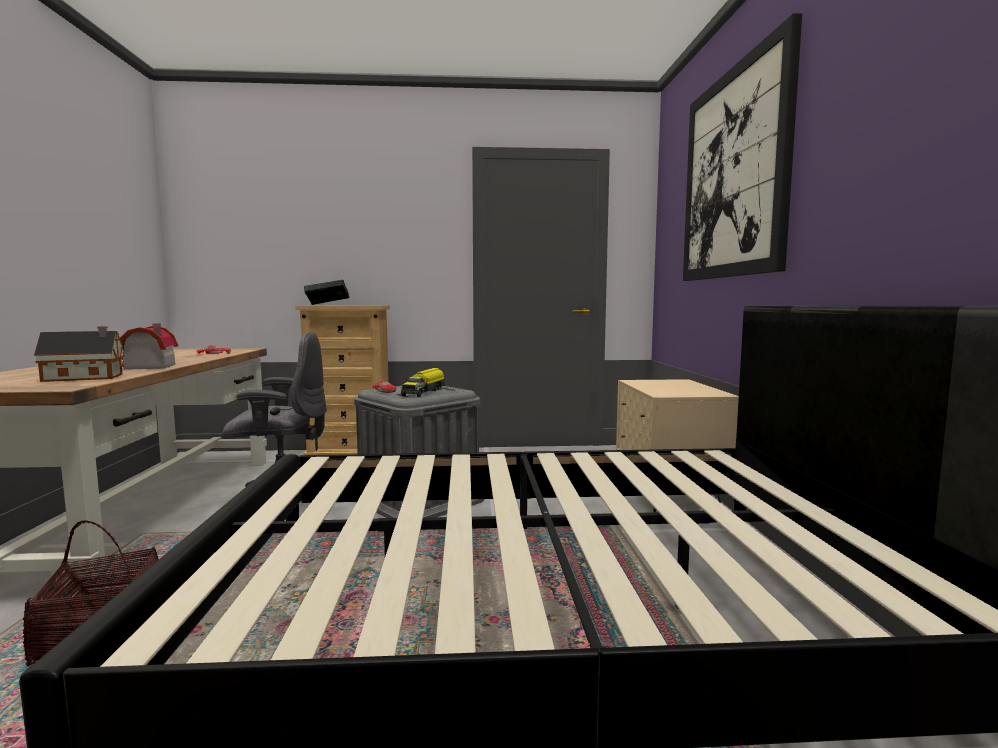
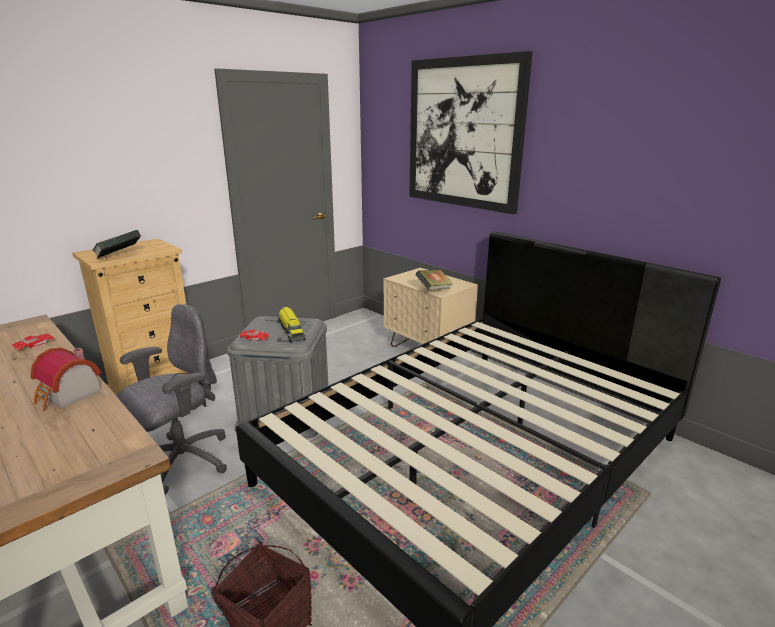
camera: 40 degrees left, 15 degrees up
toy house [34,326,124,382] -> none
none -> book [416,270,453,290]

